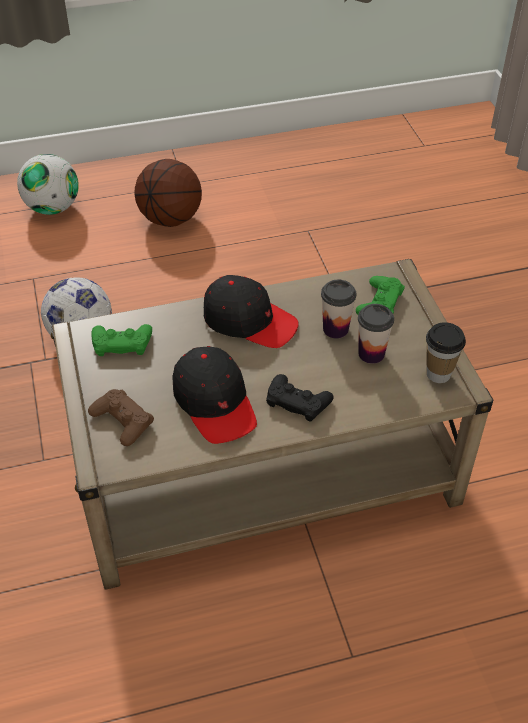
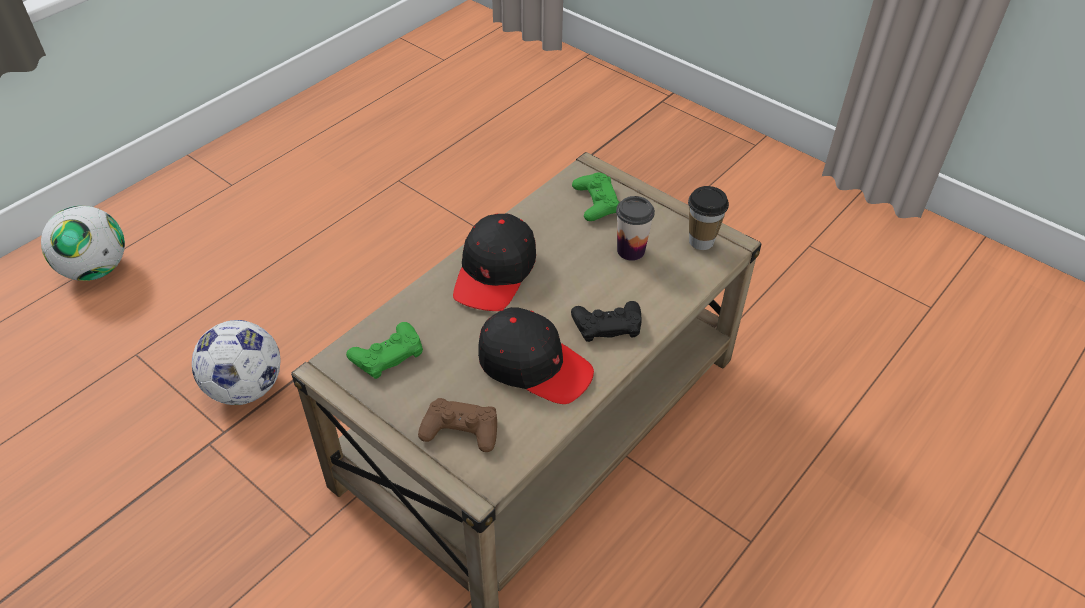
camera: 35 degrees left, 0 degrees up
basketball [134,159,202,227] -> none
black cap [204,275,299,348] -> black cap turned 120 degrees clockwise [453,214,536,311]
cup [321,280,356,338] -> none

